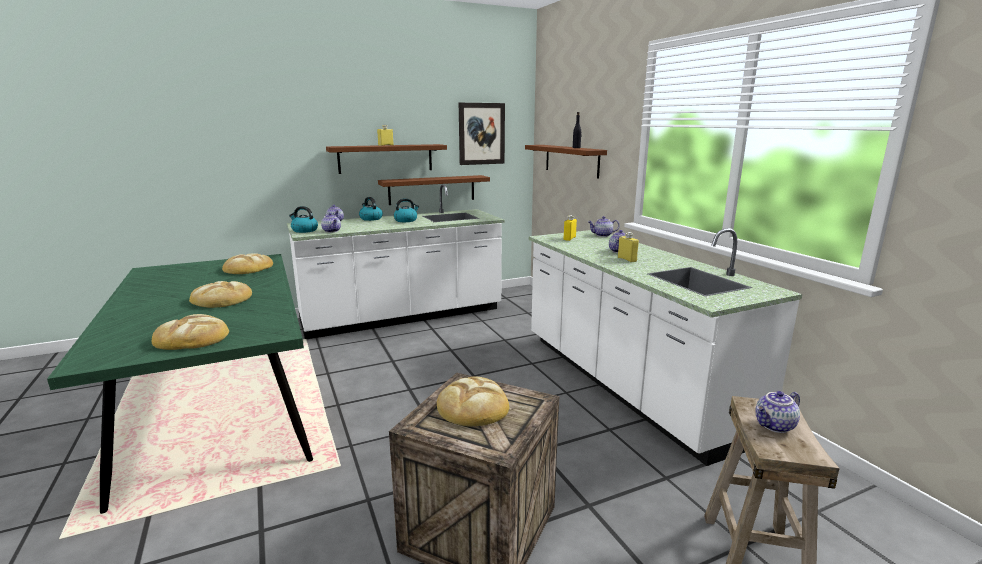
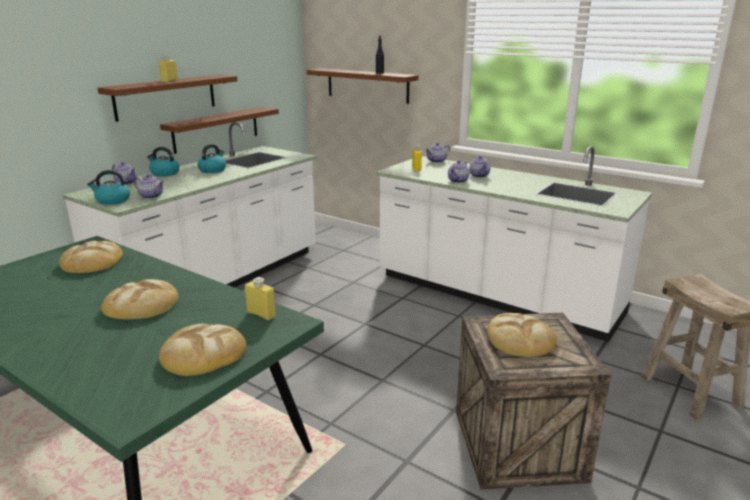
camera: 30 degrees left, 5 degrees up
picture [459,103,505,165] -> none
yellow bottle [618,232,639,262] -> yellow bottle moved to [245,277,276,320]
teapot [755,391,800,433] -> teapot moved to [448,160,469,183]

